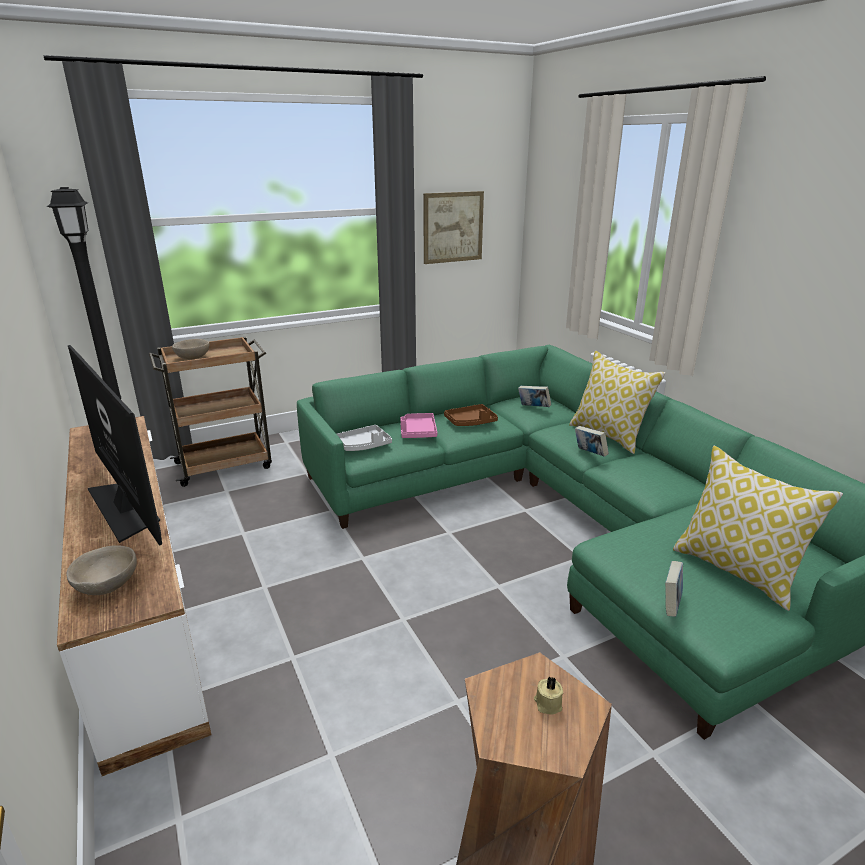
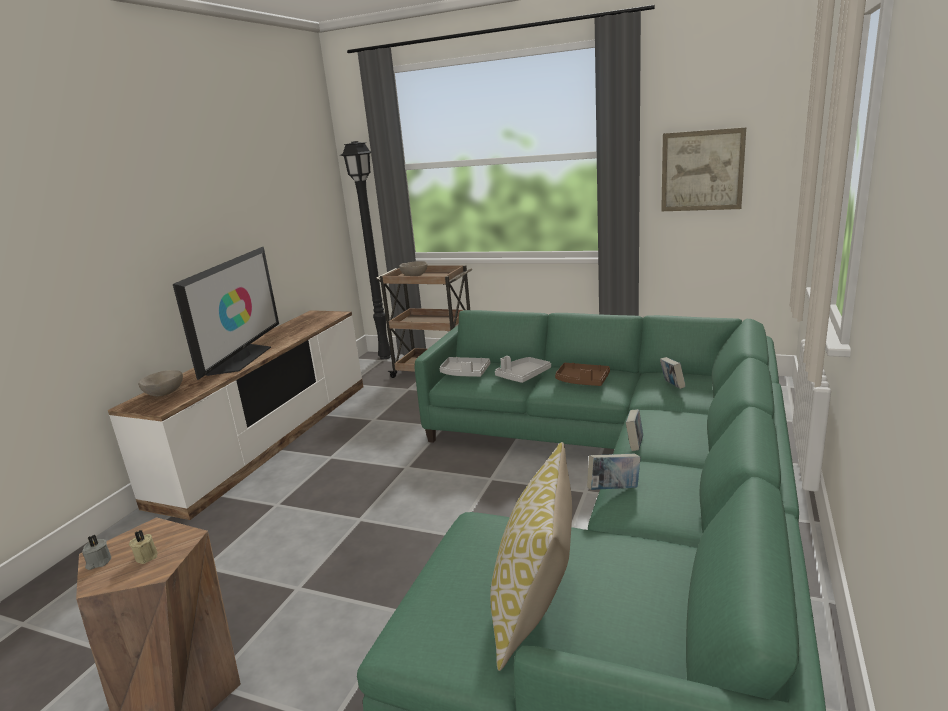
camera: 50 degrees right, 5 degrees down
pink tray [401,413,437,438] -> grey tray [495,356,551,383]
pillow [569,351,666,454] -> none
book [665,561,683,617] -> book moved to [587,454,641,490]
none -> grey candle [82,535,111,570]

